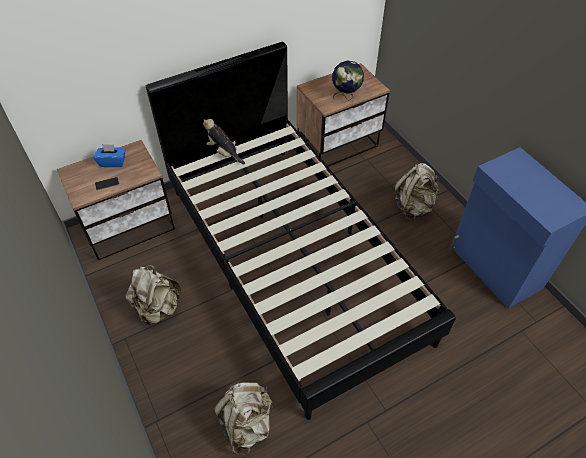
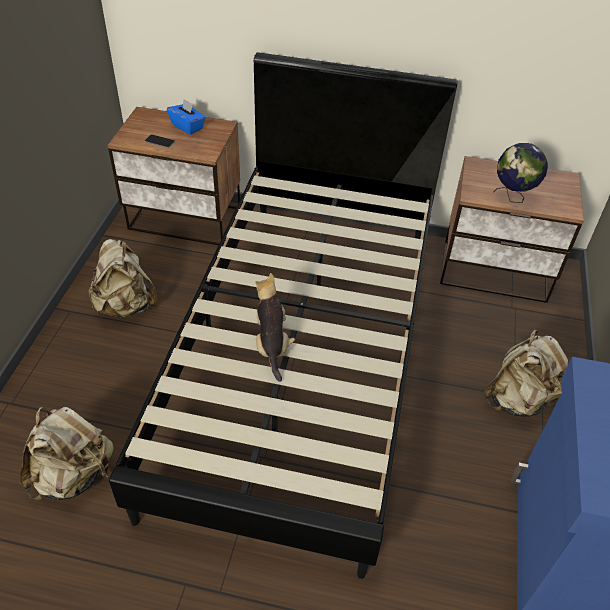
camera: 40 degrees right, 5 degrees down
plush toy [203,119,245,164] -> plush toy moved to [256,273,295,382]

